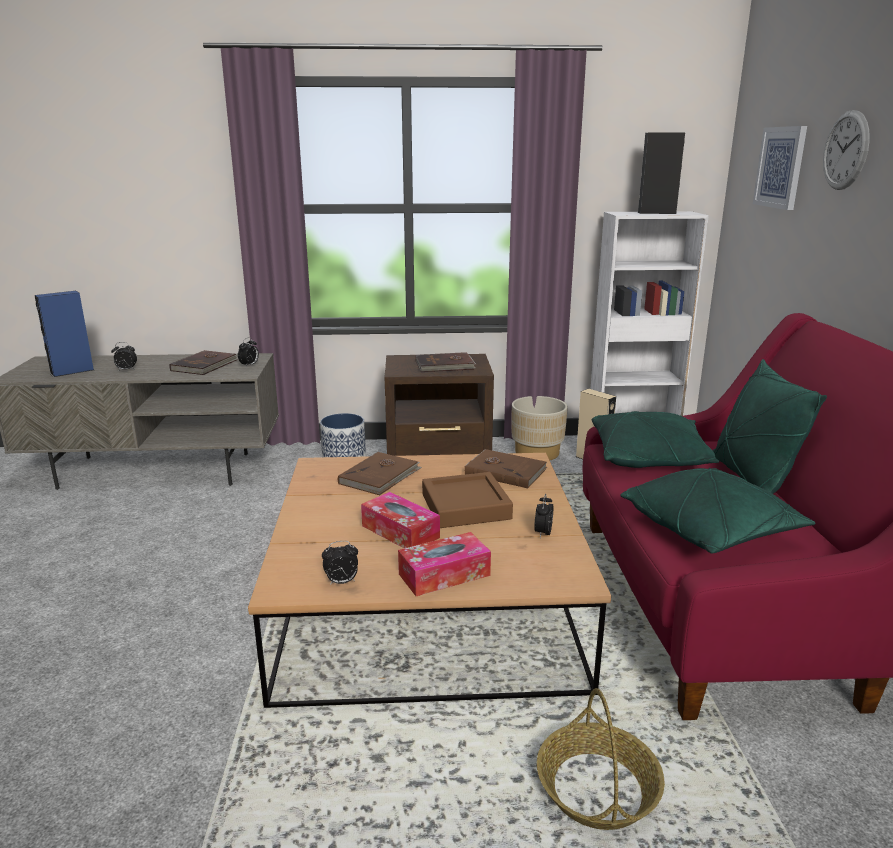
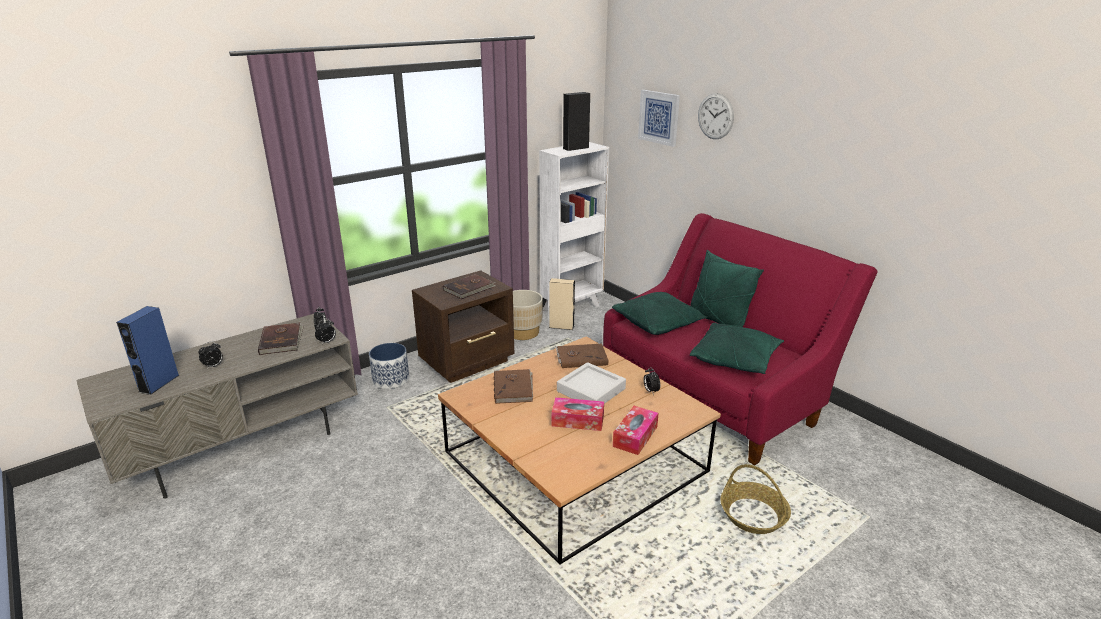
camera: 35 degrees left, 5 degrees up
alarm clock [322,541,358,585] -> alarm clock moved to [315,318,336,345]
brown tray [422,472,513,528] -> grey tray [557,362,626,404]

